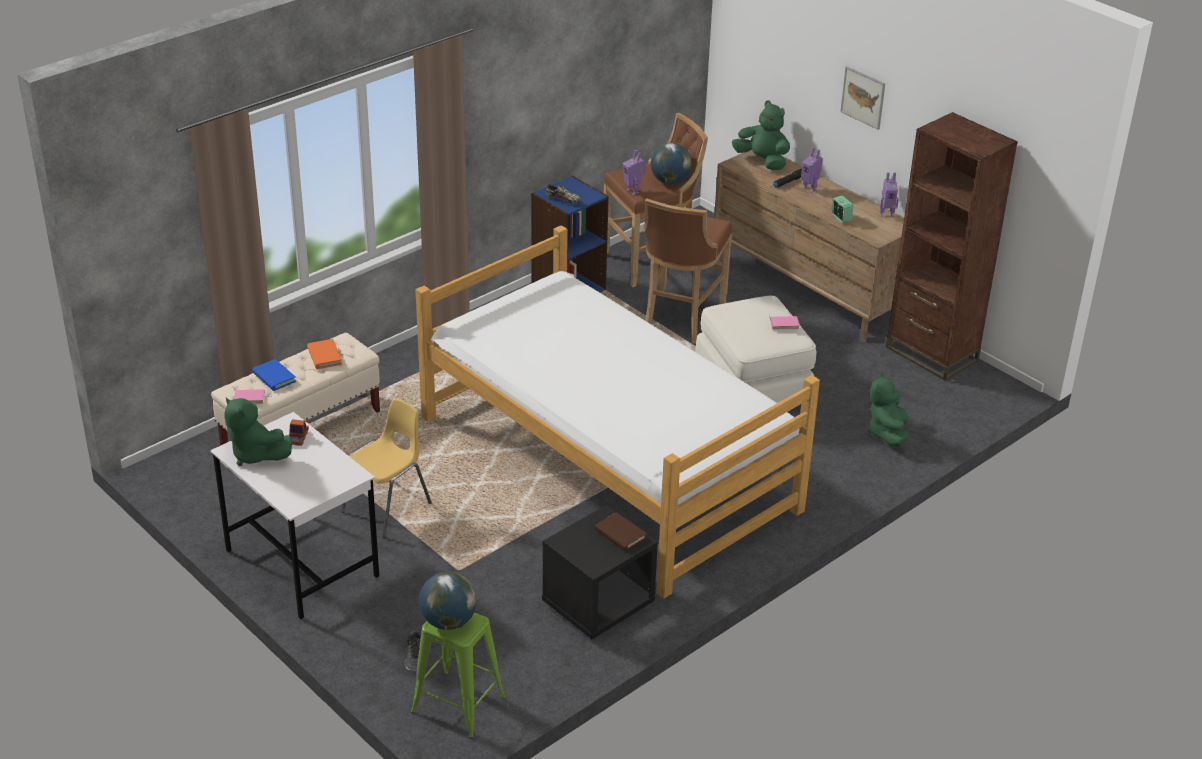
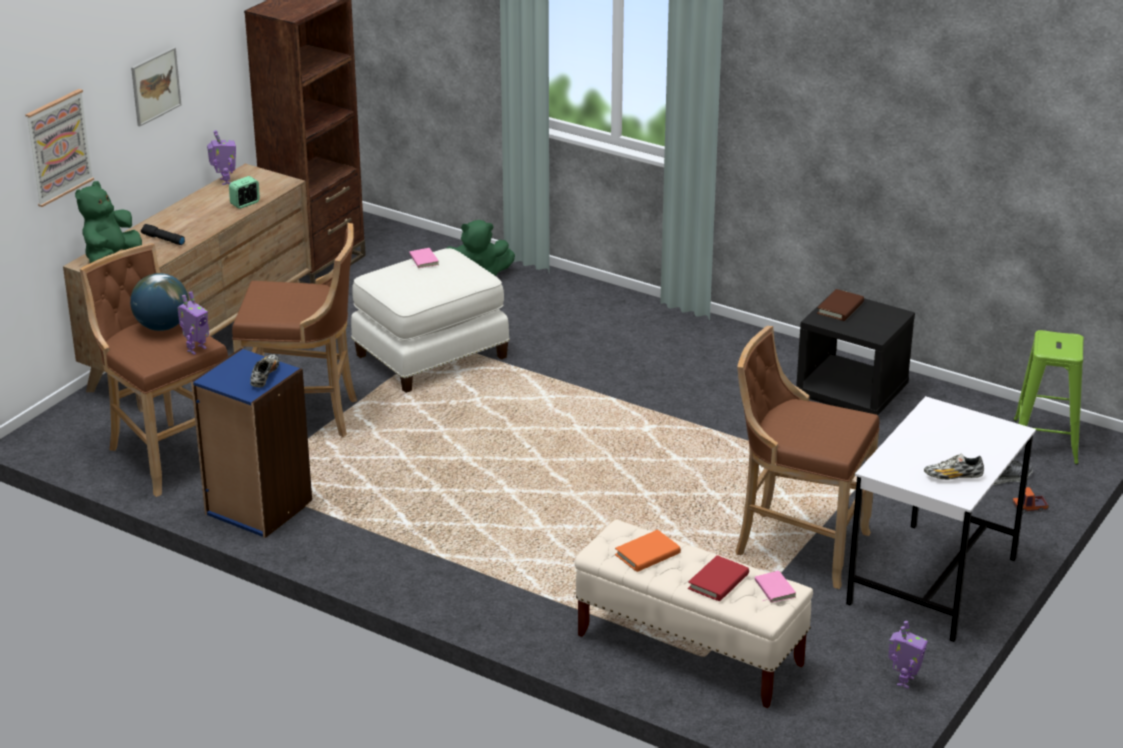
camera: 105 degrees left, 5 degrees down
green plush toy [224,397,292,466] -> shoe [924,453,984,480]
blue book [252,359,296,391] -> red book [688,555,749,601]
toy truck [289,419,309,446] -> toy truck moved to [1012,487,1049,513]
yellow chair [341,398,432,538] -> brown stool [736,326,880,589]
bed [415,225,820,599] -> none
globe [419,572,477,630] -> none
toy robot [801,147,823,193] -> toy robot moved to [888,621,928,689]
none -> picture [25,89,94,207]

